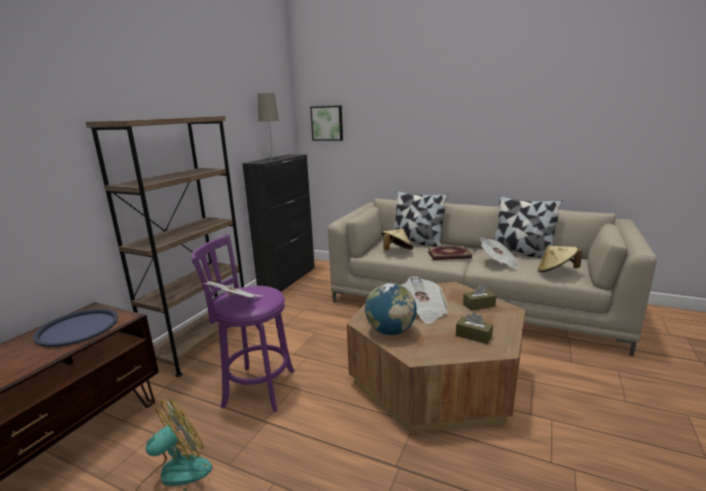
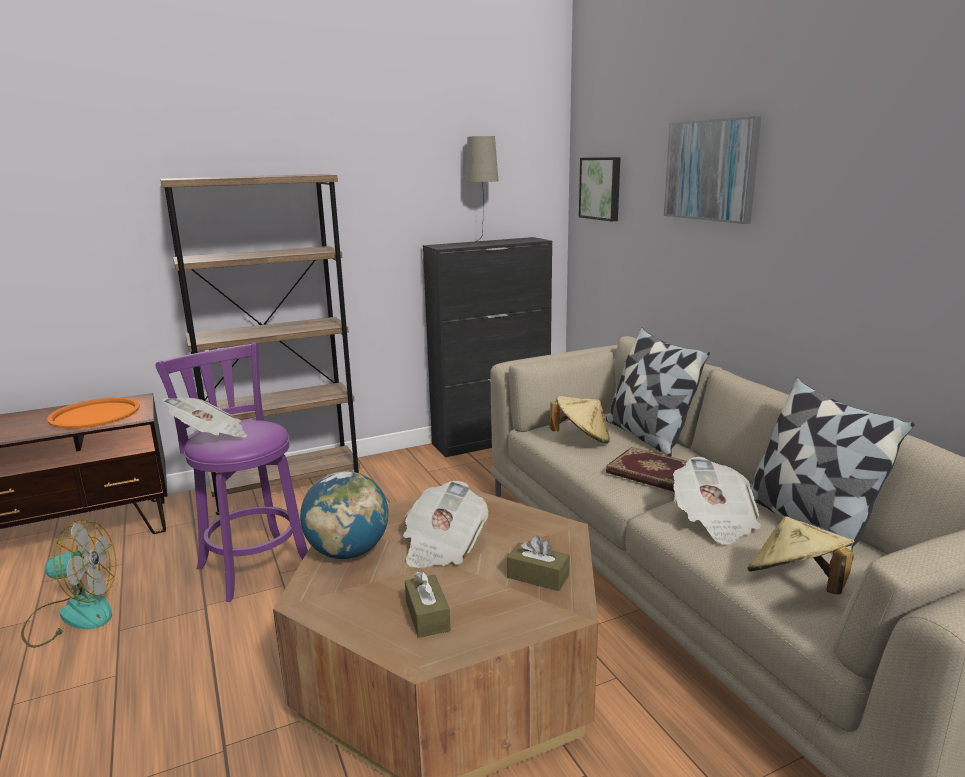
camera: 40 degrees right, 0 degrees up
blue tray [33,309,118,347] -> orange tray [47,397,140,429]
none -> picture [664,116,761,224]

